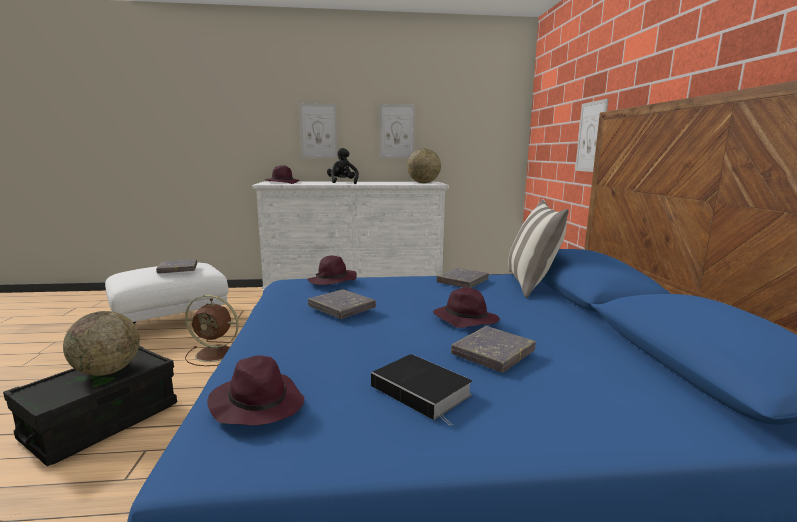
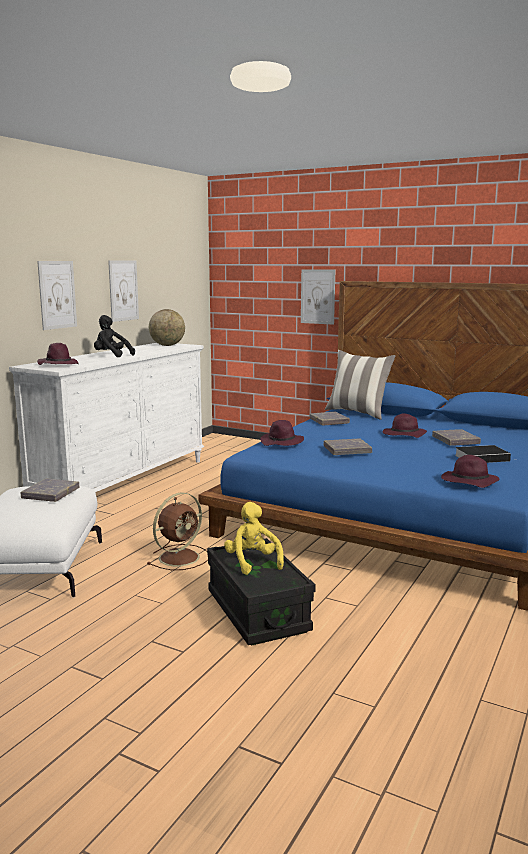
camera: 55 degrees left, 0 degrees up
globe [63,311,140,376] -> yellow plush toy [224,502,284,575]

